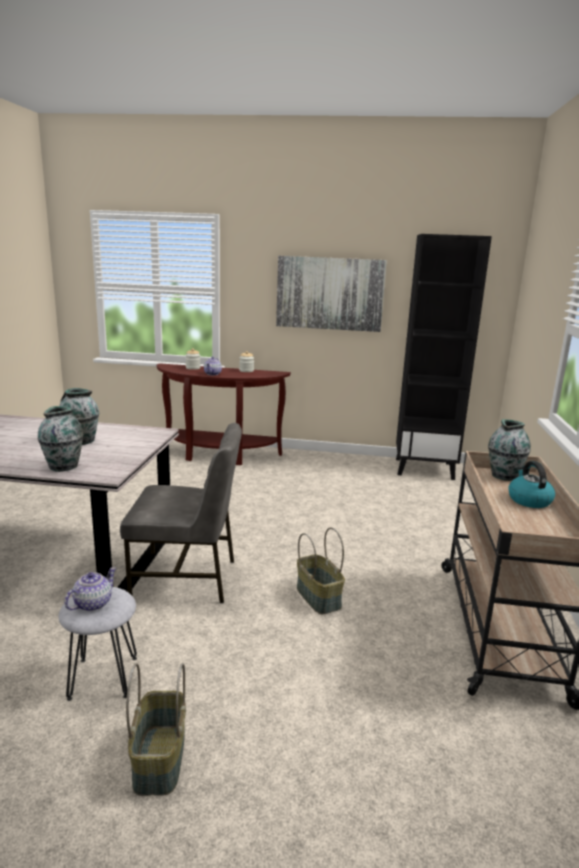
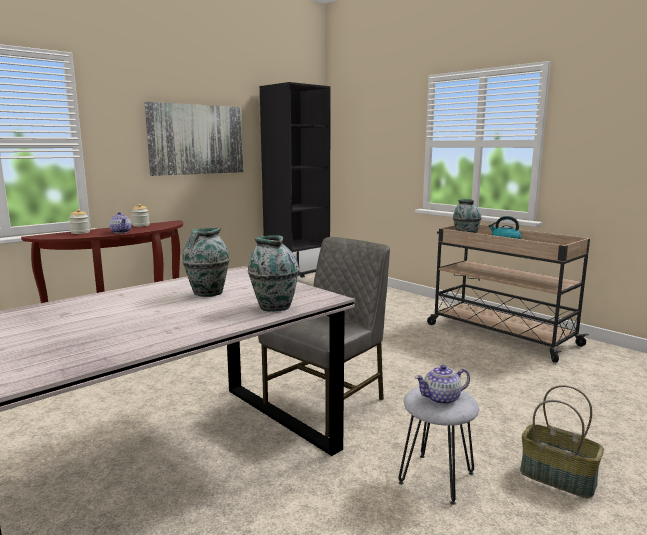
camera: 50 degrees left, 5 degrees down
teapot [65,567,116,611] -> teapot turned 90 degrees counterclockwise [415,365,470,405]
basket [297,528,345,614] -> none

